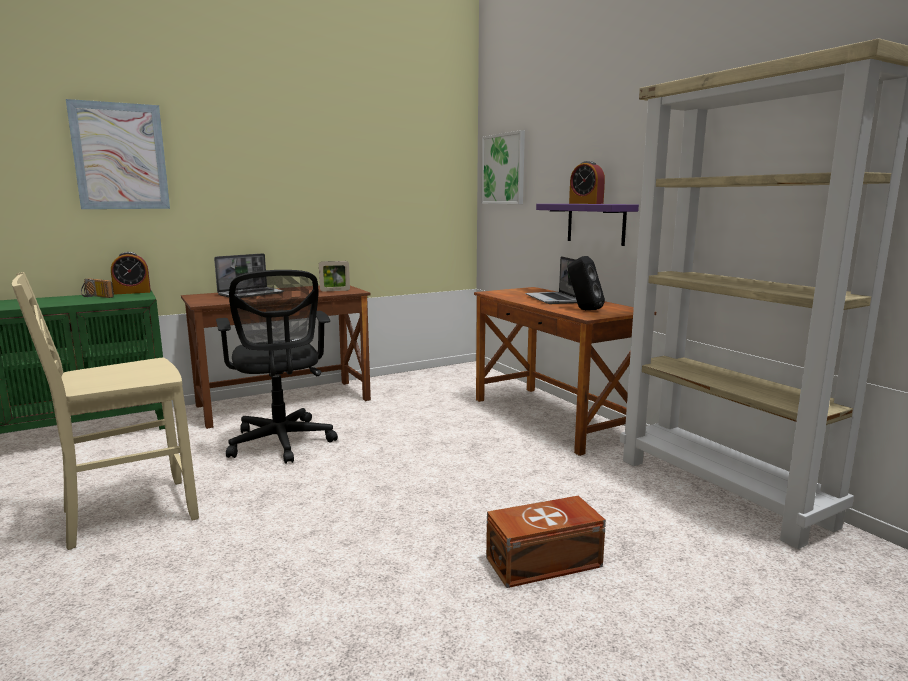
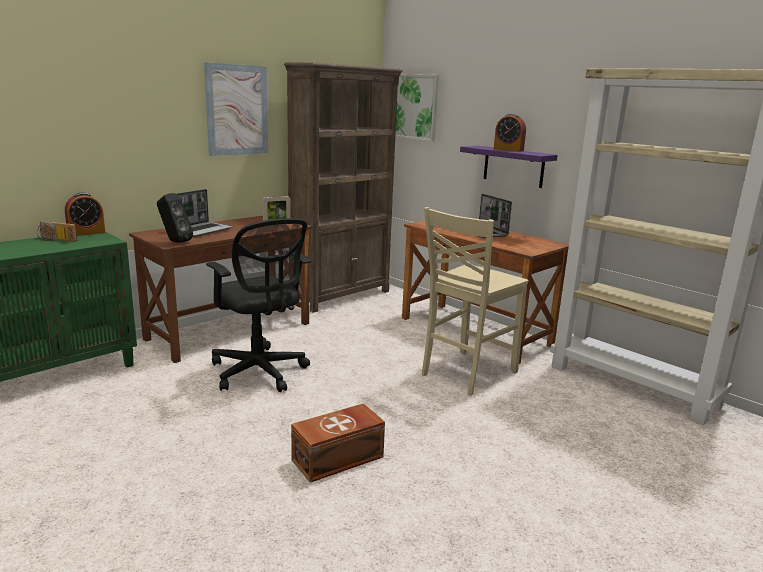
camera: 15 degrees left, 5 degrees up
beige chair [12,272,199,550] -> beige chair moved to [422,207,529,396]
picture [66,99,170,209] -> picture moved to [204,62,268,156]
brown storage box [486,495,606,588] -> brown storage box moved to [291,403,385,483]
black speaker [568,256,605,310] -> black speaker moved to [157,193,193,243]
none -> brown bookcase [284,62,403,313]

